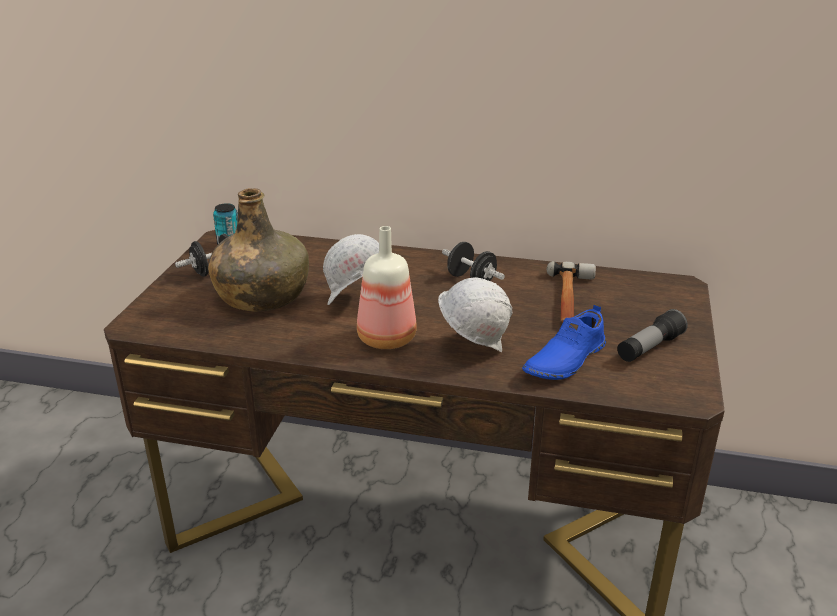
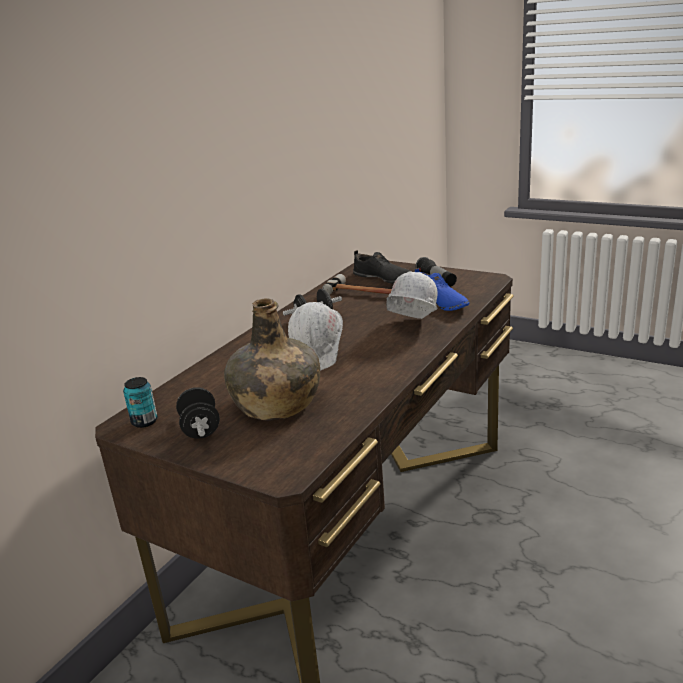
camera: 70 degrees left, 5 degrees down
bottle [357,226,417,349] -> none
none -> black shoe [353,250,410,284]

